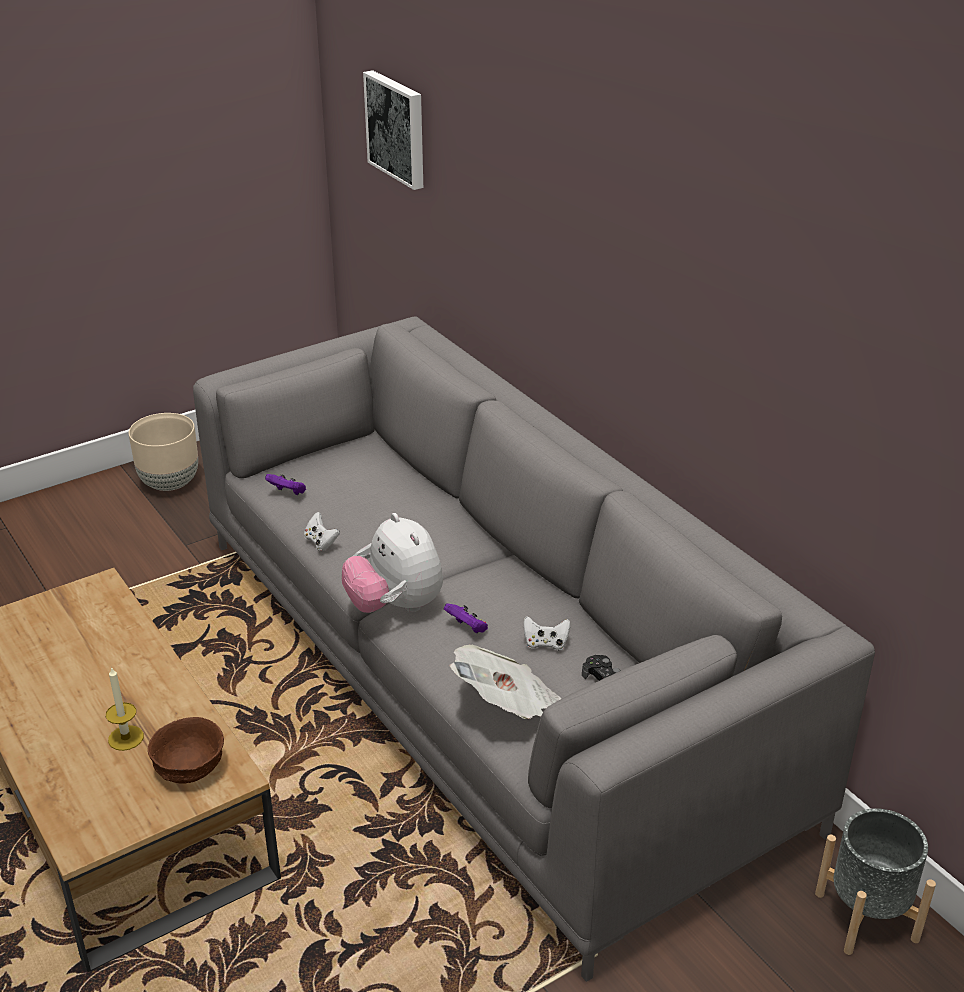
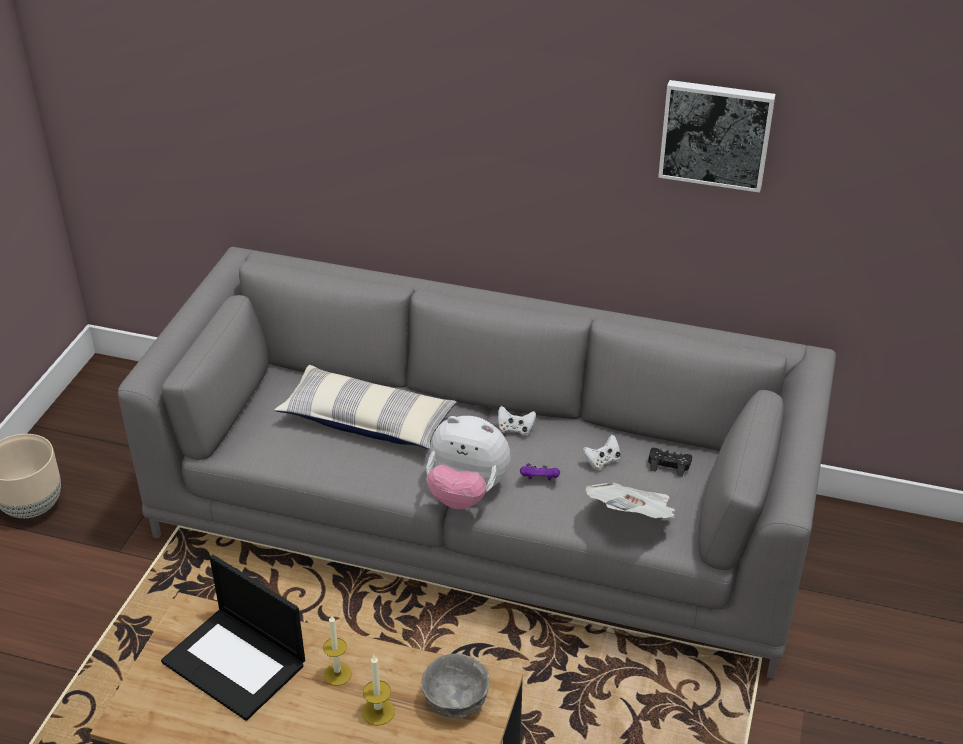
camera: 40 degrees left, 5 degrees up
brown bowl [148,717,224,784] -> grey bowl [421,654,490,718]
purple game controller [265,474,306,495] -> none
white game controller [304,512,340,551] -> white game controller moved to [498,406,536,436]
picture [363,70,423,190] -> picture moved to [658,80,776,193]
grey planter [815,808,936,955] -> none
none -> laptop [161,555,305,721]
none -> pillow [274,365,456,449]
none -> candle [323,615,352,686]

